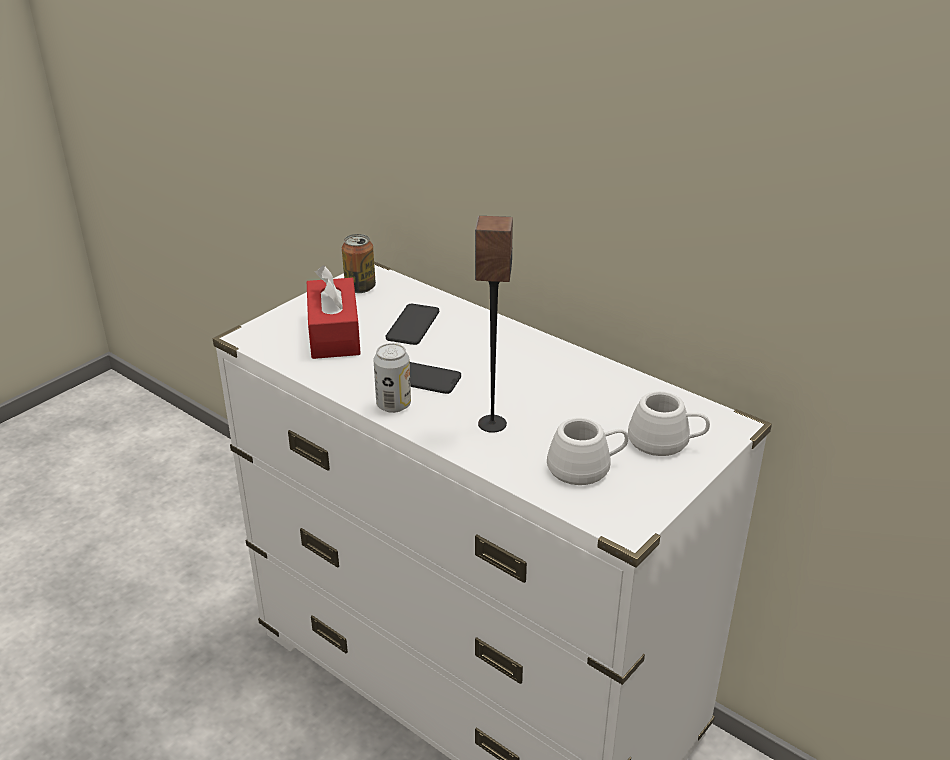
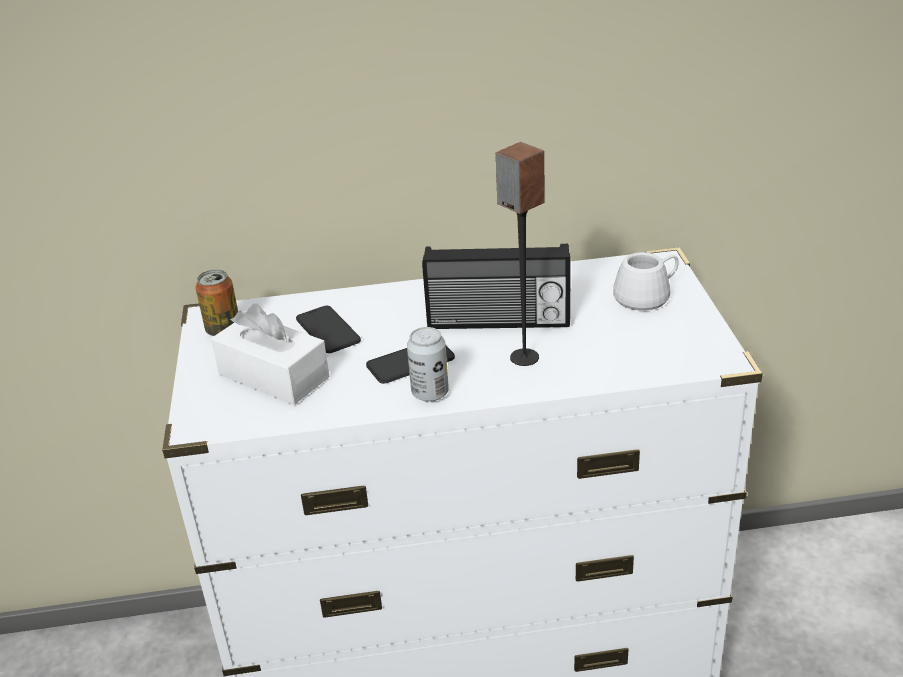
camera: 45 degrees left, 0 degrees up
red tissue box [307,265,361,359] -> white tissue box [211,303,330,405]
white mug [547,418,628,485] -> none
none -> radio [422,244,571,329]

